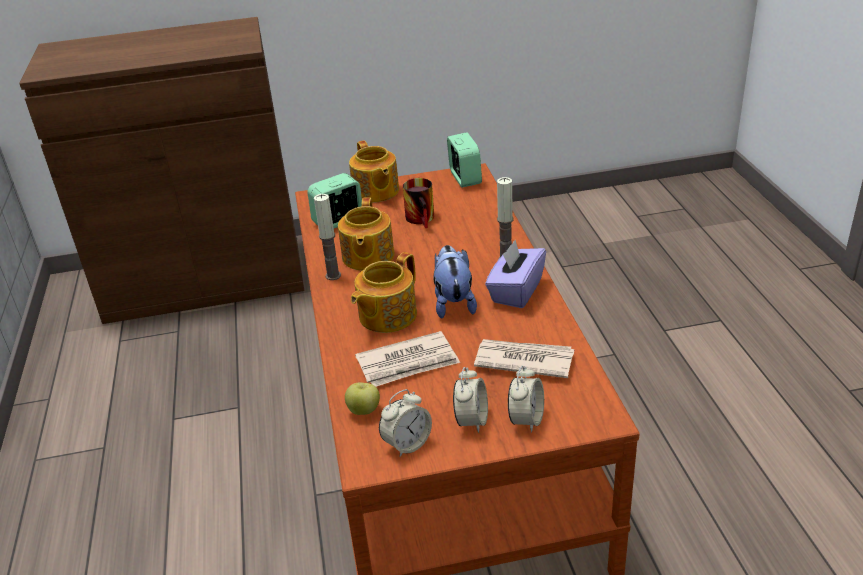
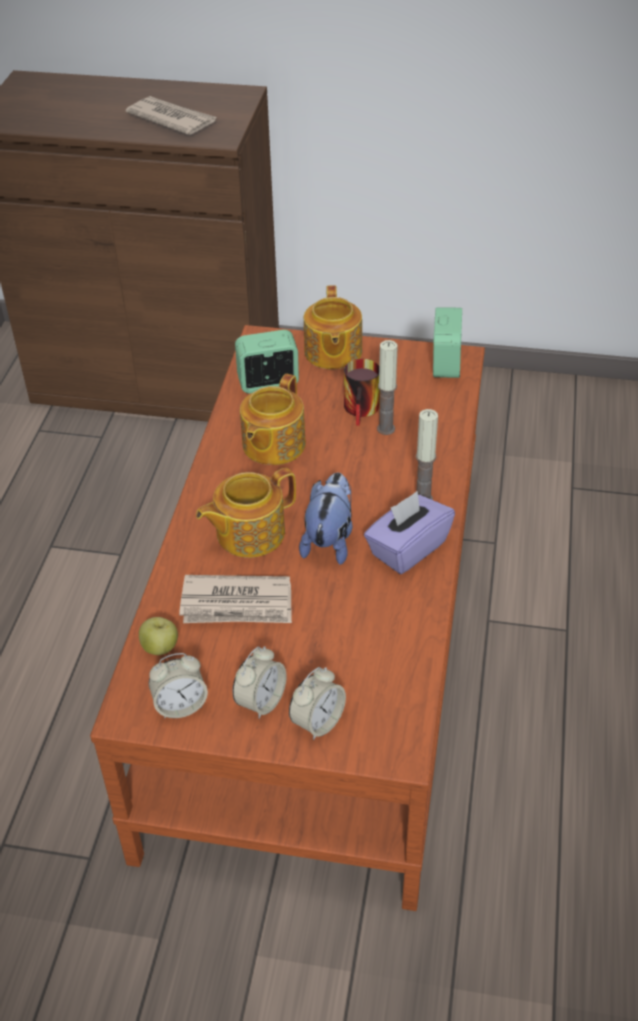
camera: 20 degrees right, 10 degrees up
candle [314,194,341,280] -> candle moved to [377,340,398,435]
newspaper [474,339,574,378] -> newspaper moved to [126,96,217,135]

